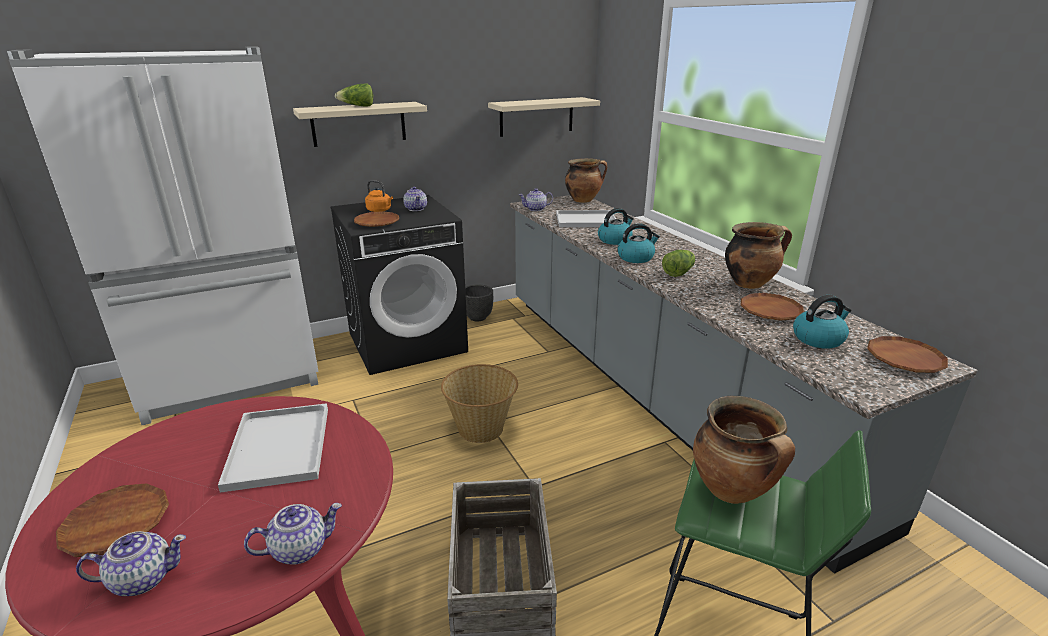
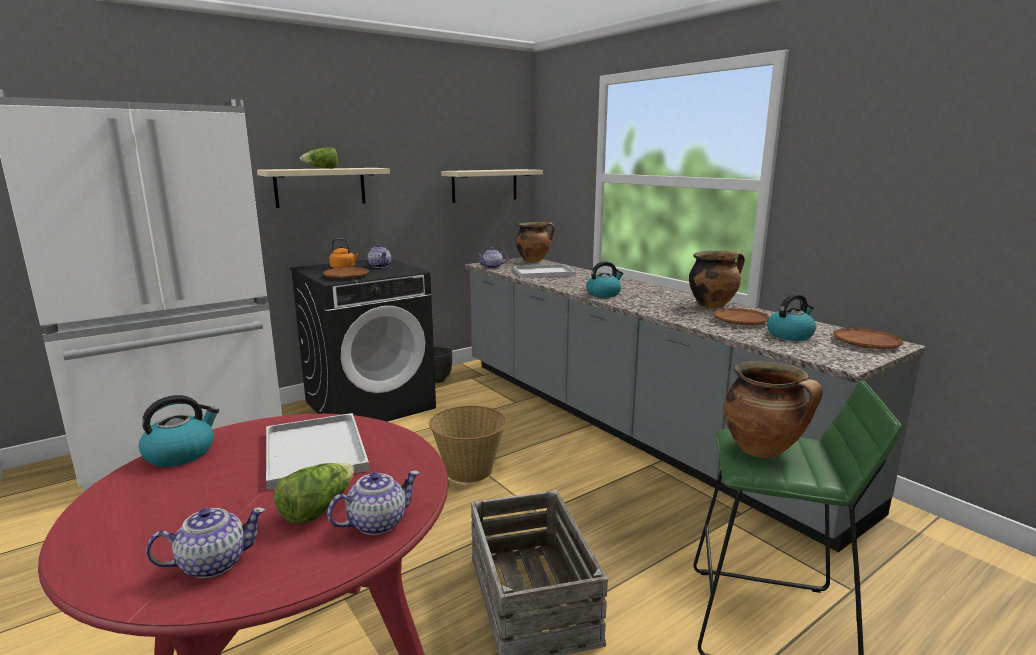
camera: 10 degrees left, 10 degrees down
brown plate [56,483,169,557] -> none
kettle [598,208,634,245] -> kettle moved to [139,395,220,467]
lettuce [662,250,695,277] -> lettuce moved to [273,463,355,524]

